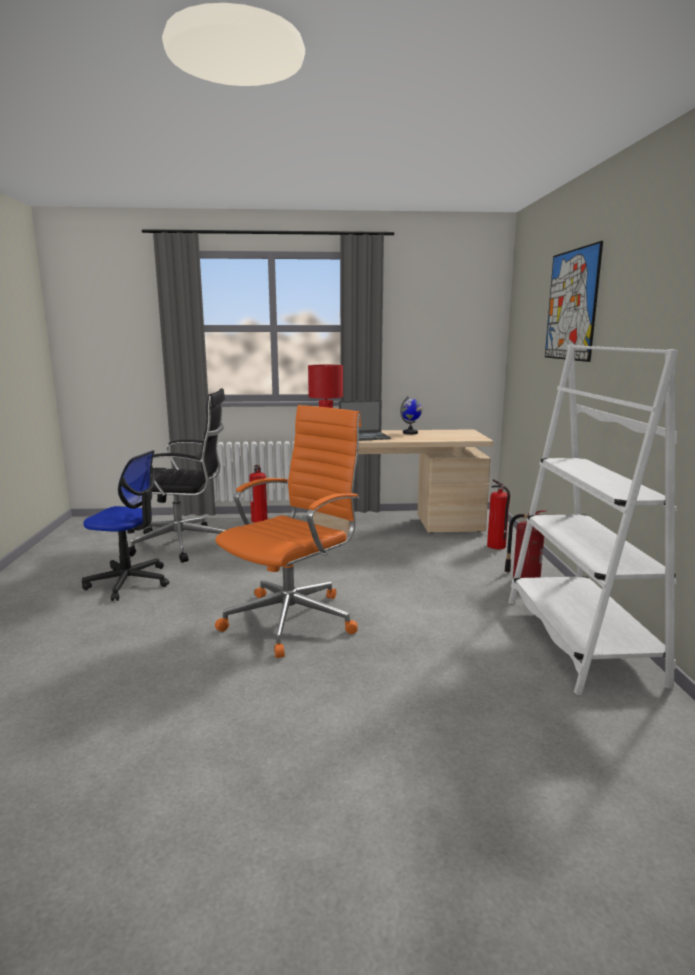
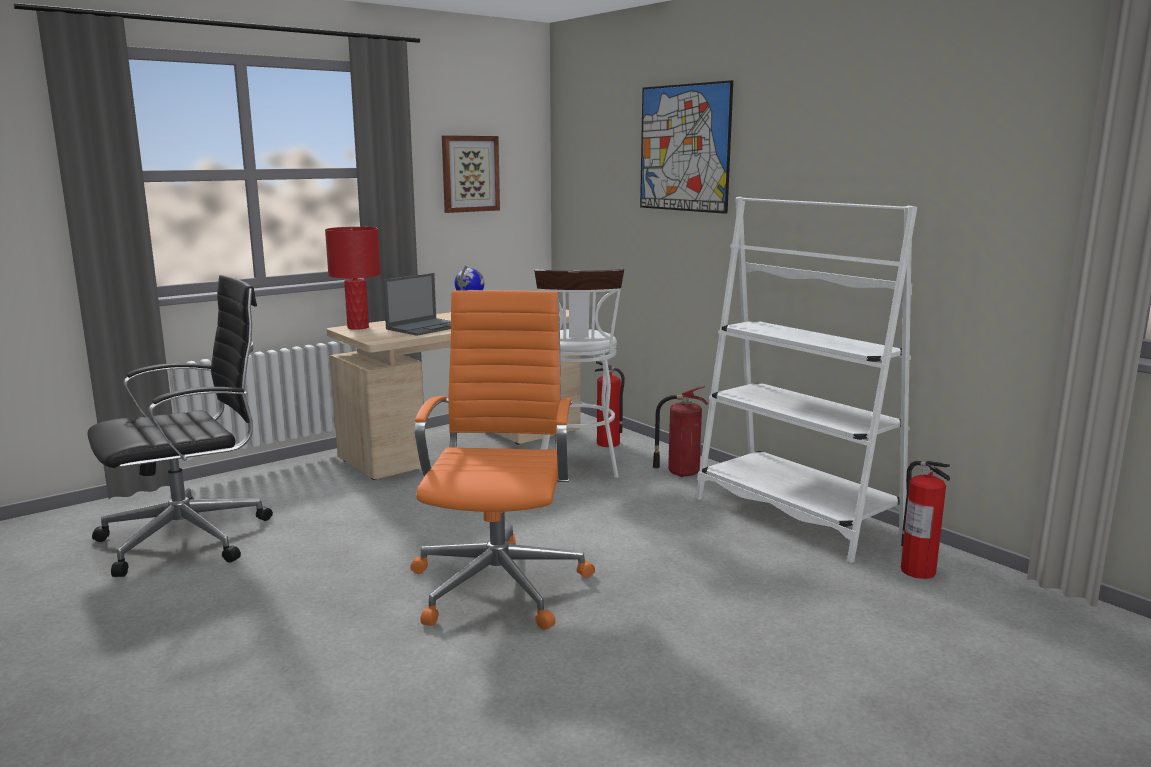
camera: 35 degrees left, 0 degrees up
office chair [82,450,169,601] -> none
fire extinguisher [249,465,267,523] -> fire extinguisher moved to [901,461,950,579]
none -> picture [442,135,500,213]
none -> white stool [534,269,624,478]

